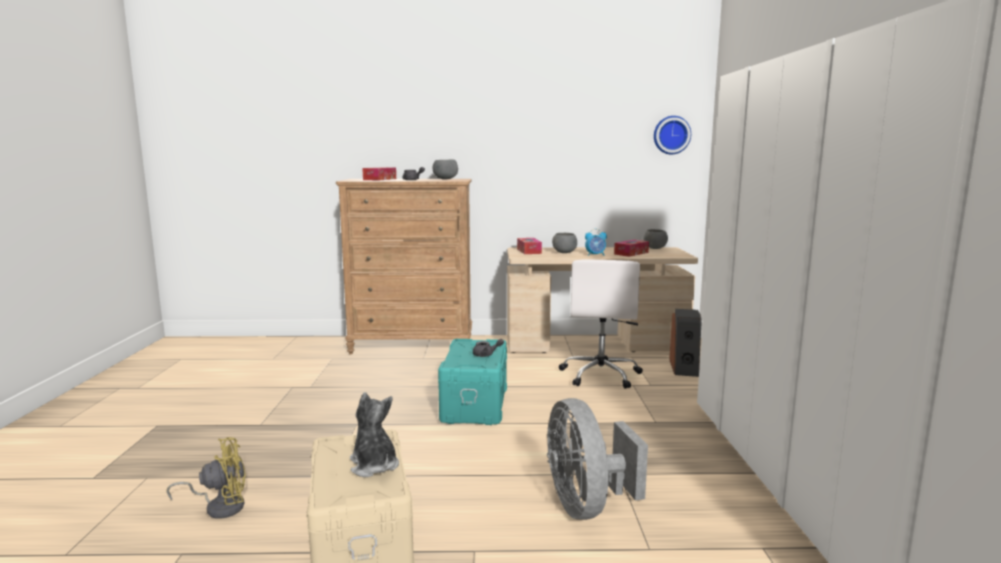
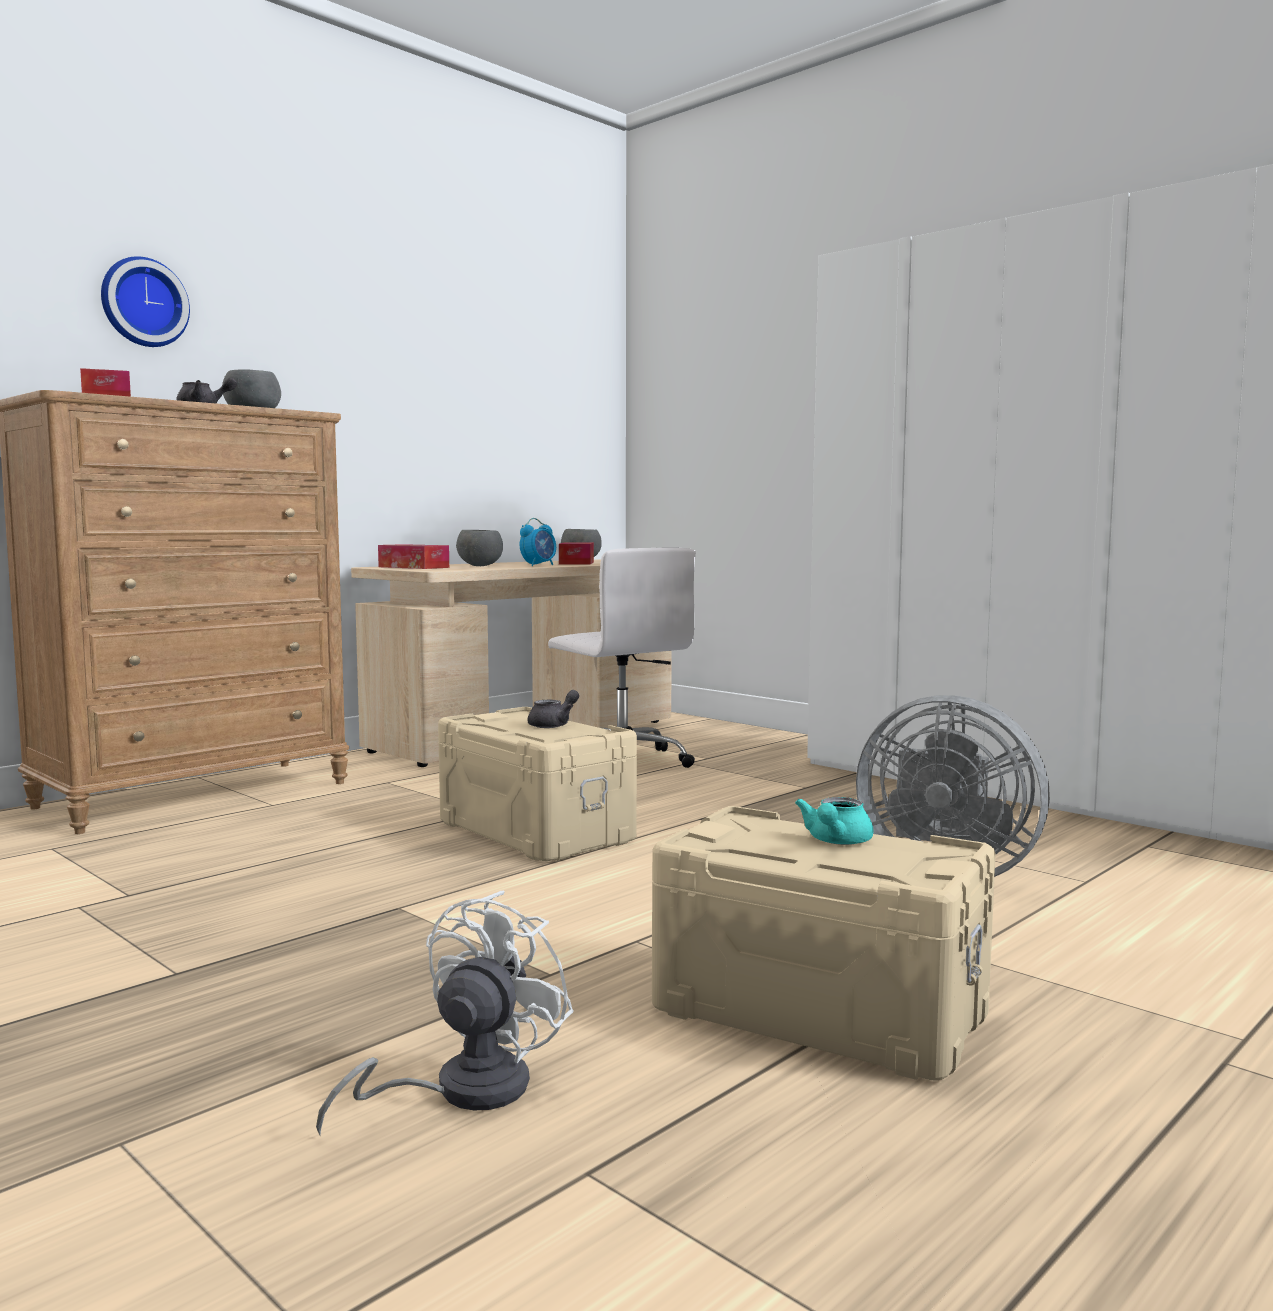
camera: 45 degrees left, 5 degrees down
yellow fan [166,437,246,519] -> white fan [316,890,574,1136]
plush toy [350,392,399,477] -> turquoise teapot [795,797,874,845]
turquoise storage box [438,339,507,425] -> beige storage box [438,707,637,861]
wall clock [654,116,691,155] -> wall clock moved to [101,256,190,347]
speaker [669,309,702,377] -> none

